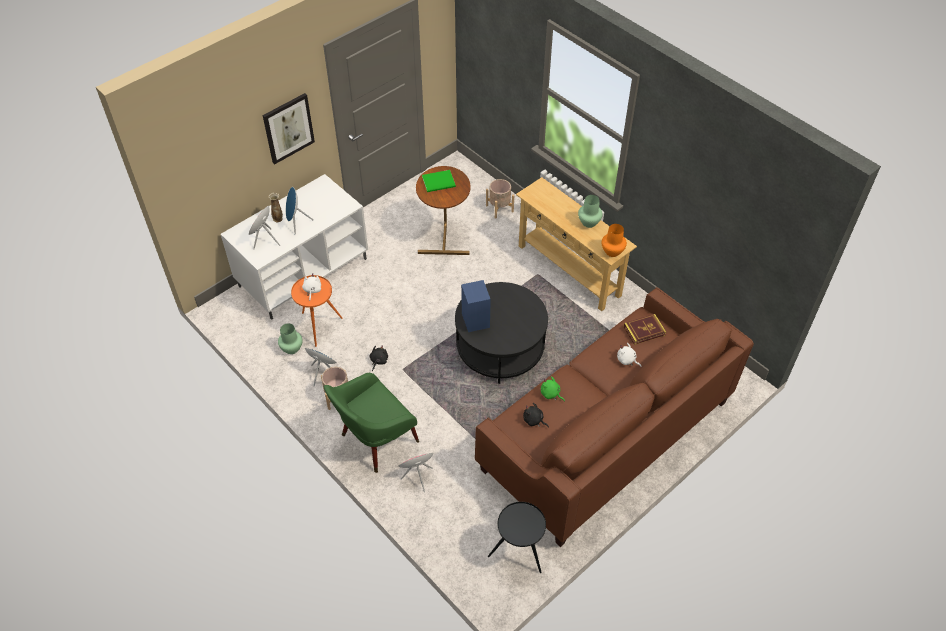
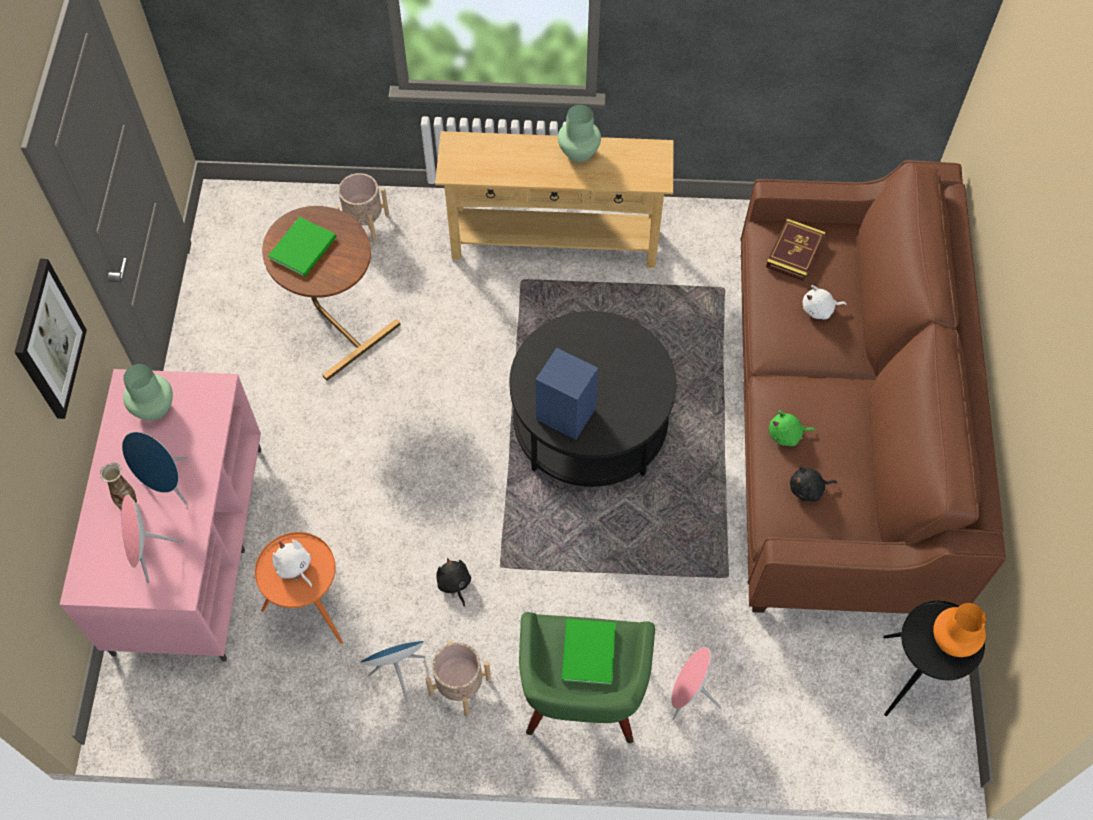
camera: 45 degrees left, 10 degrees up
white tv stand [221,174,368,320] -> pink tv stand [60,369,261,662]
green vase [278,323,303,354] -> green vase moved to [123,364,173,420]
orange vase [602,224,627,257] -> orange vase moved to [933,603,986,657]
none -> green book [562,619,616,685]

